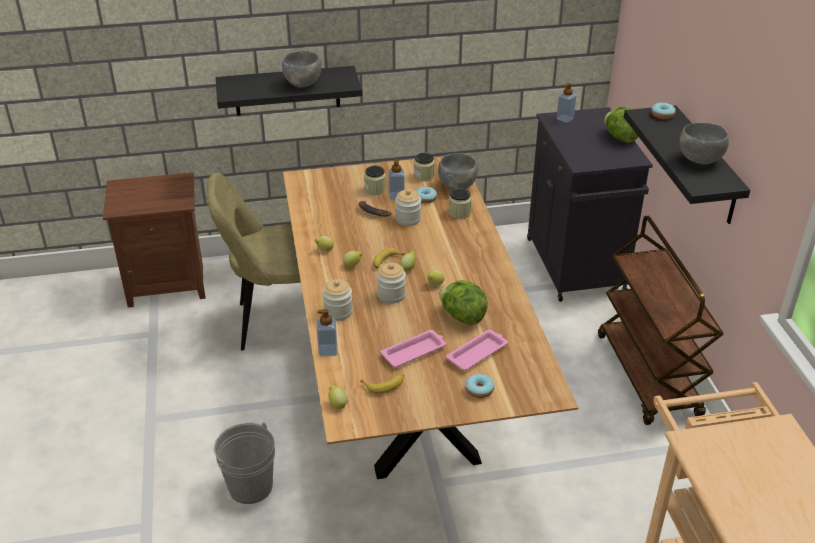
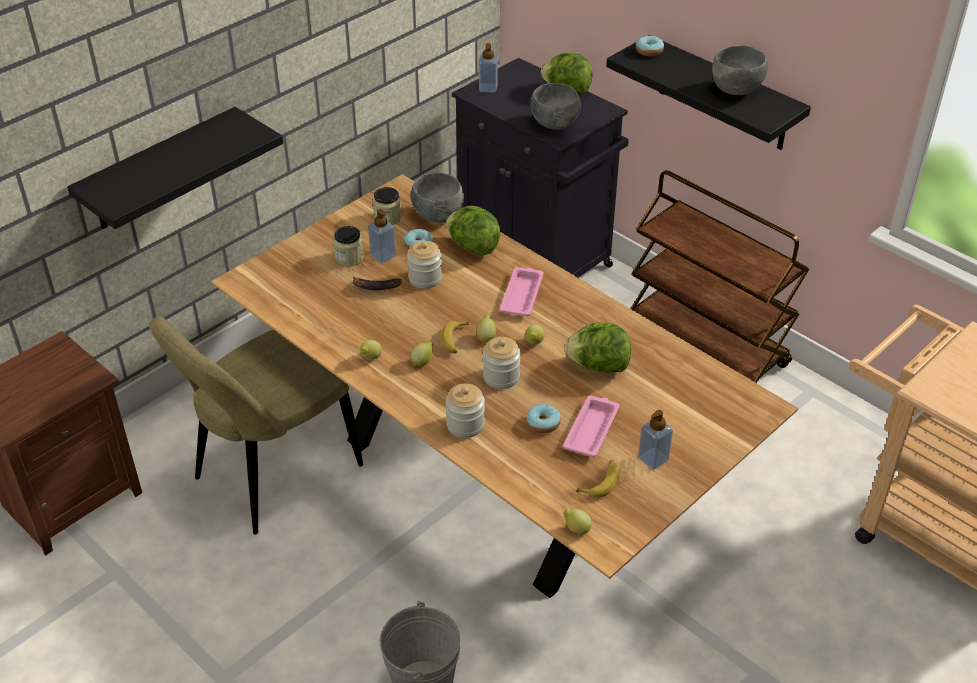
camera: 35 degrees left, 5 degrees up
grey bowl [282,51,322,88] -> grey bowl moved to [530,83,581,130]
soap dispenser [317,309,337,357] -> soap dispenser moved to [638,410,673,470]
pink tray [446,329,508,371] -> pink tray moved to [500,267,544,316]
jar [449,188,471,219] -> lettuce [446,206,500,256]
donut [465,374,494,398] -> donut moved to [526,404,561,433]

